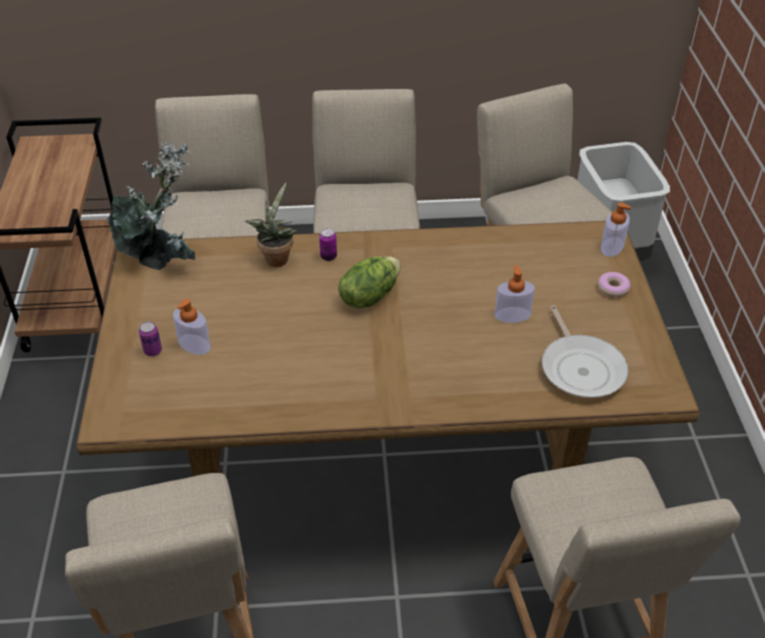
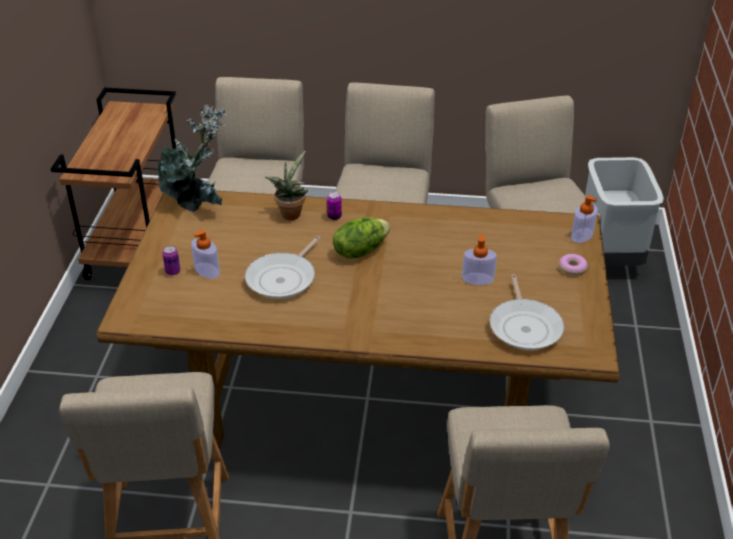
camera: 10 degrees right, 5 degrees down
none -> frying pan [245,236,320,299]

